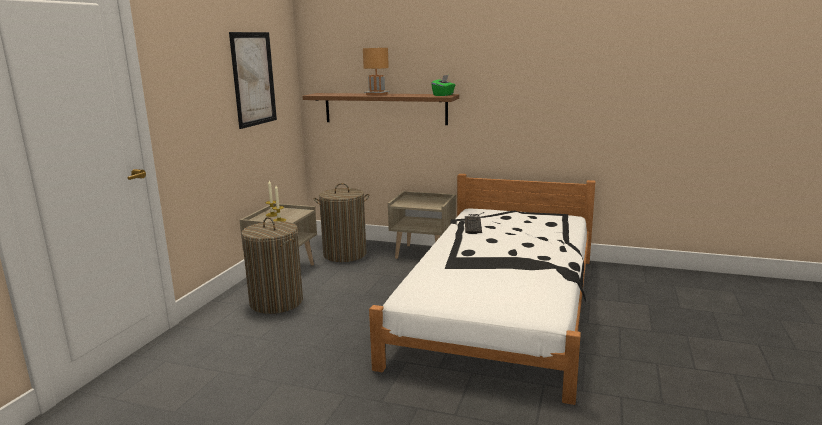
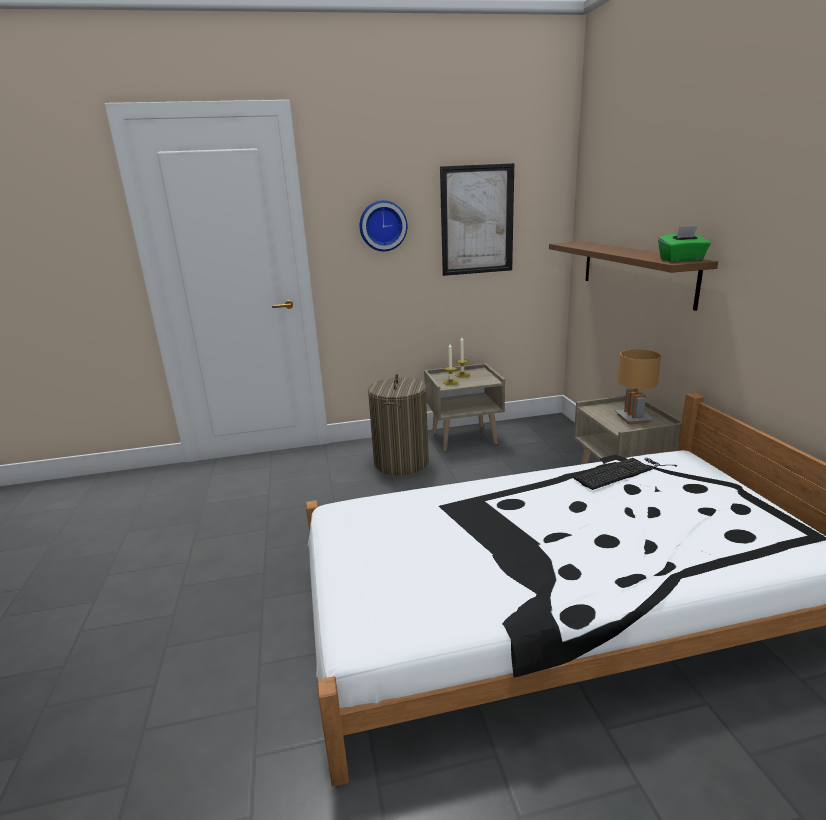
camera: 60 degrees right, 5 degrees up
laundry basket [313,183,369,262] -> none
brown table lamp [363,48,390,95] -> brown table lamp moved to [615,349,661,424]
none -> wall clock [360,200,407,251]

